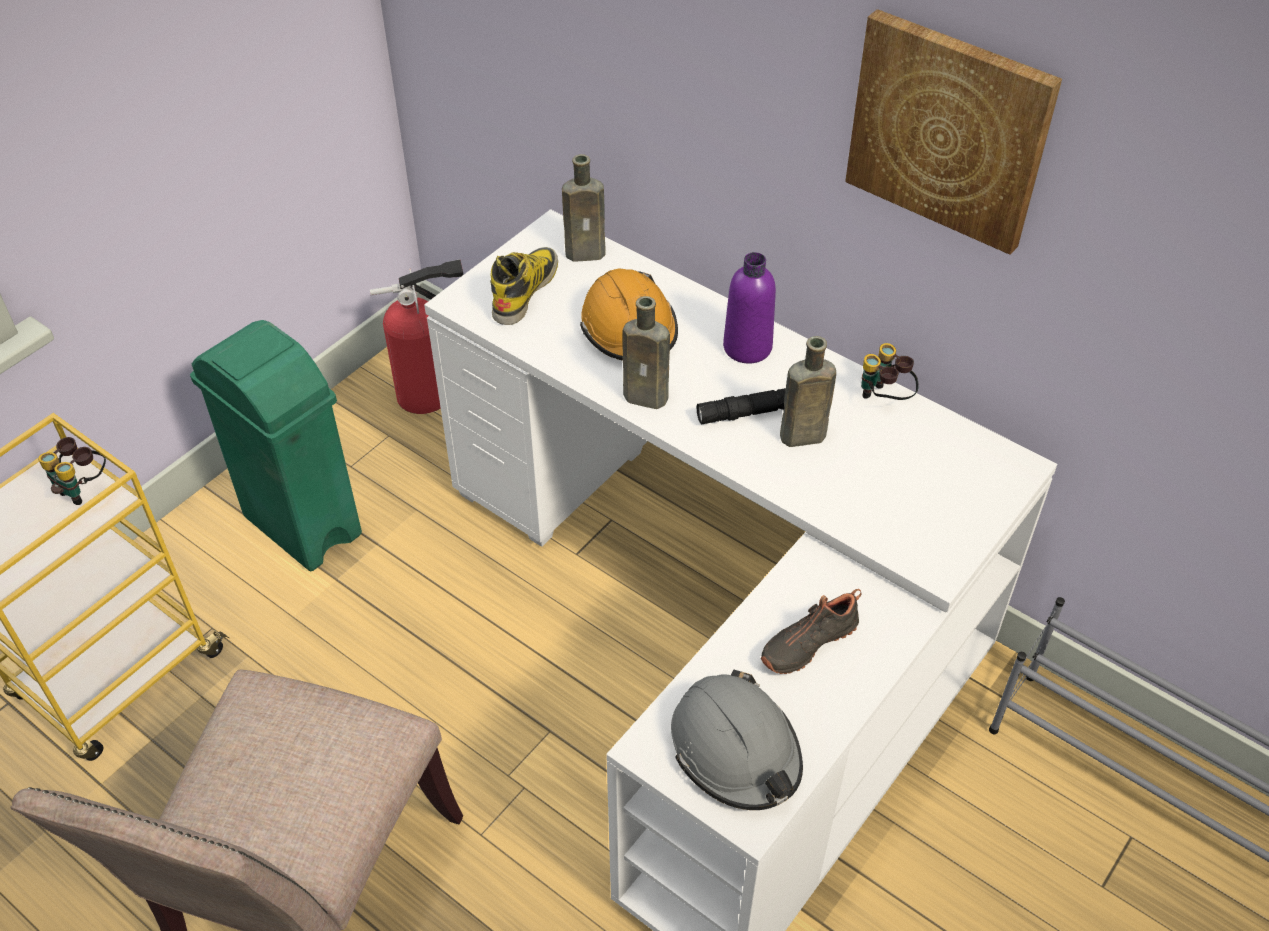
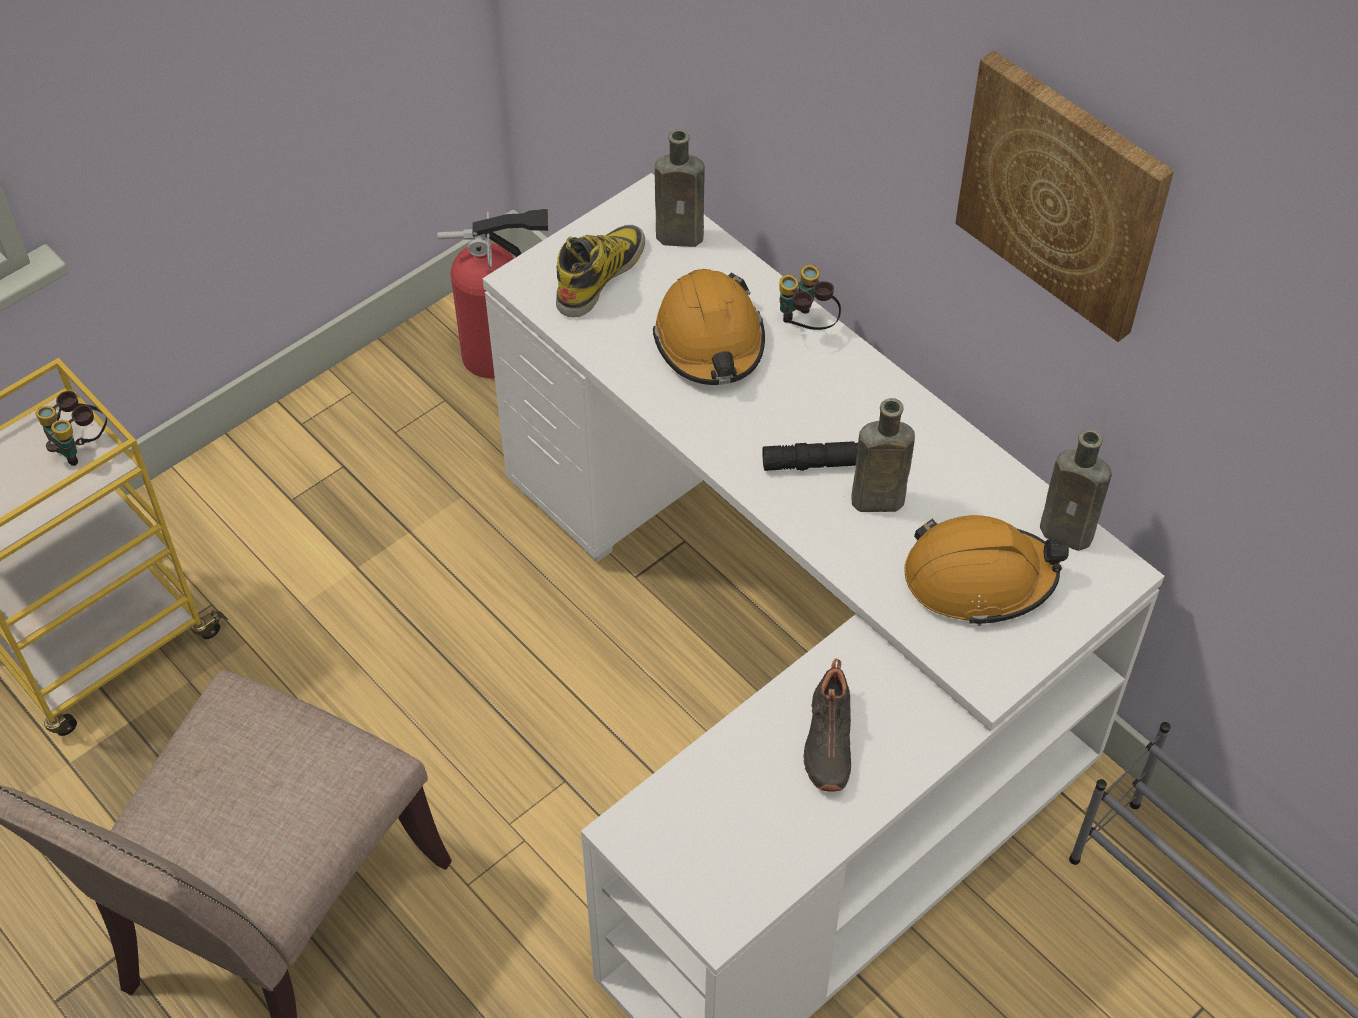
camera: 10 degrees right, 5 degrees up
green trash can [190,320,362,571] -> none
brown bottle [623,296,670,409] -> brown bottle moved to [1040,430,1112,559]
grey hard hat [671,669,803,810] -> none
purple bottle [723,252,776,363] -> none
black shoe [761,589,861,674] -> black shoe turned 60 degrees counterclockwise [803,659,851,792]
binoculars [861,343,918,400] -> binoculars moved to [779,265,841,330]
none -> orange hard hat [904,515,1069,626]

